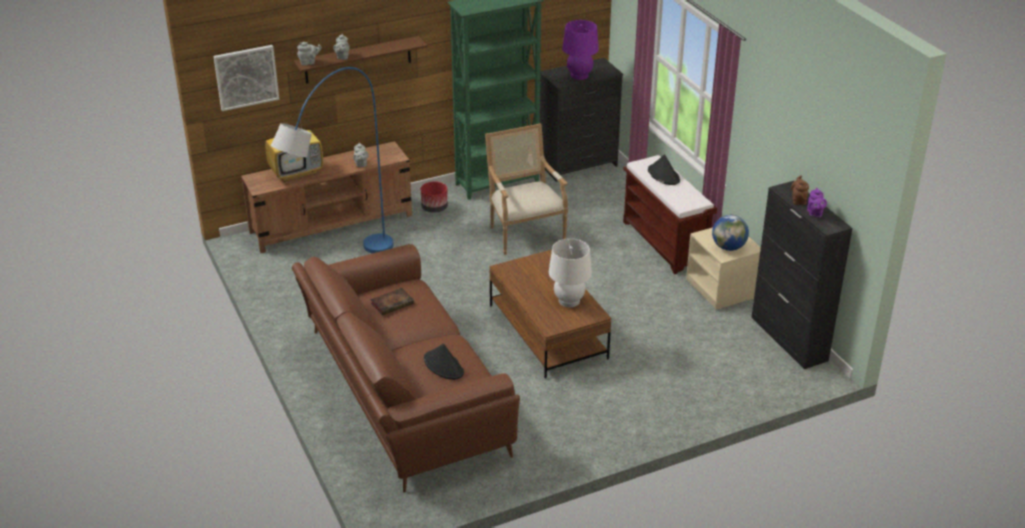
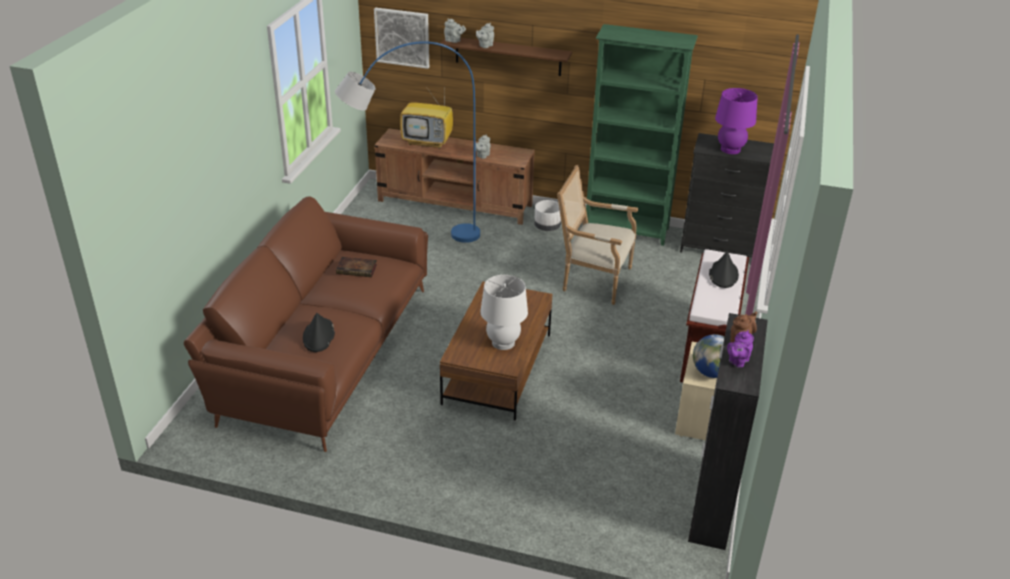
camera: 40 degrees right, 0 degrees up
red planter [421,181,448,213] -> white planter [534,200,561,231]
armchair [485,123,568,255] -> armchair turned 90 degrees counterclockwise [557,165,638,305]

